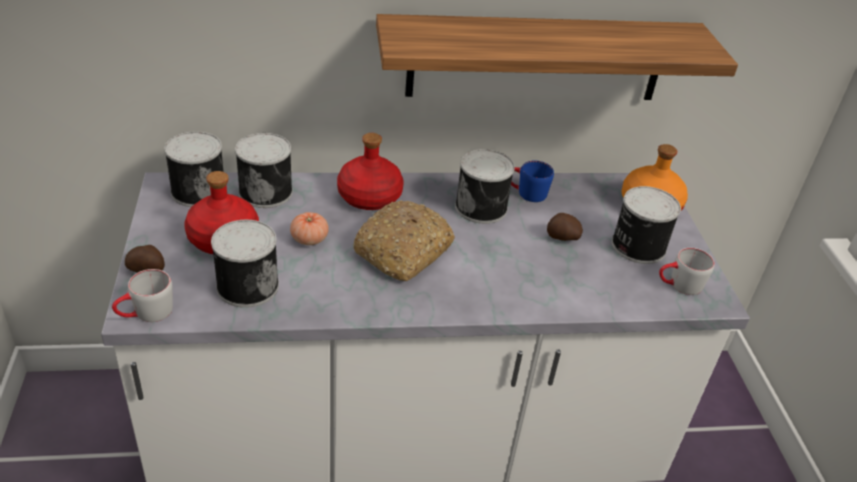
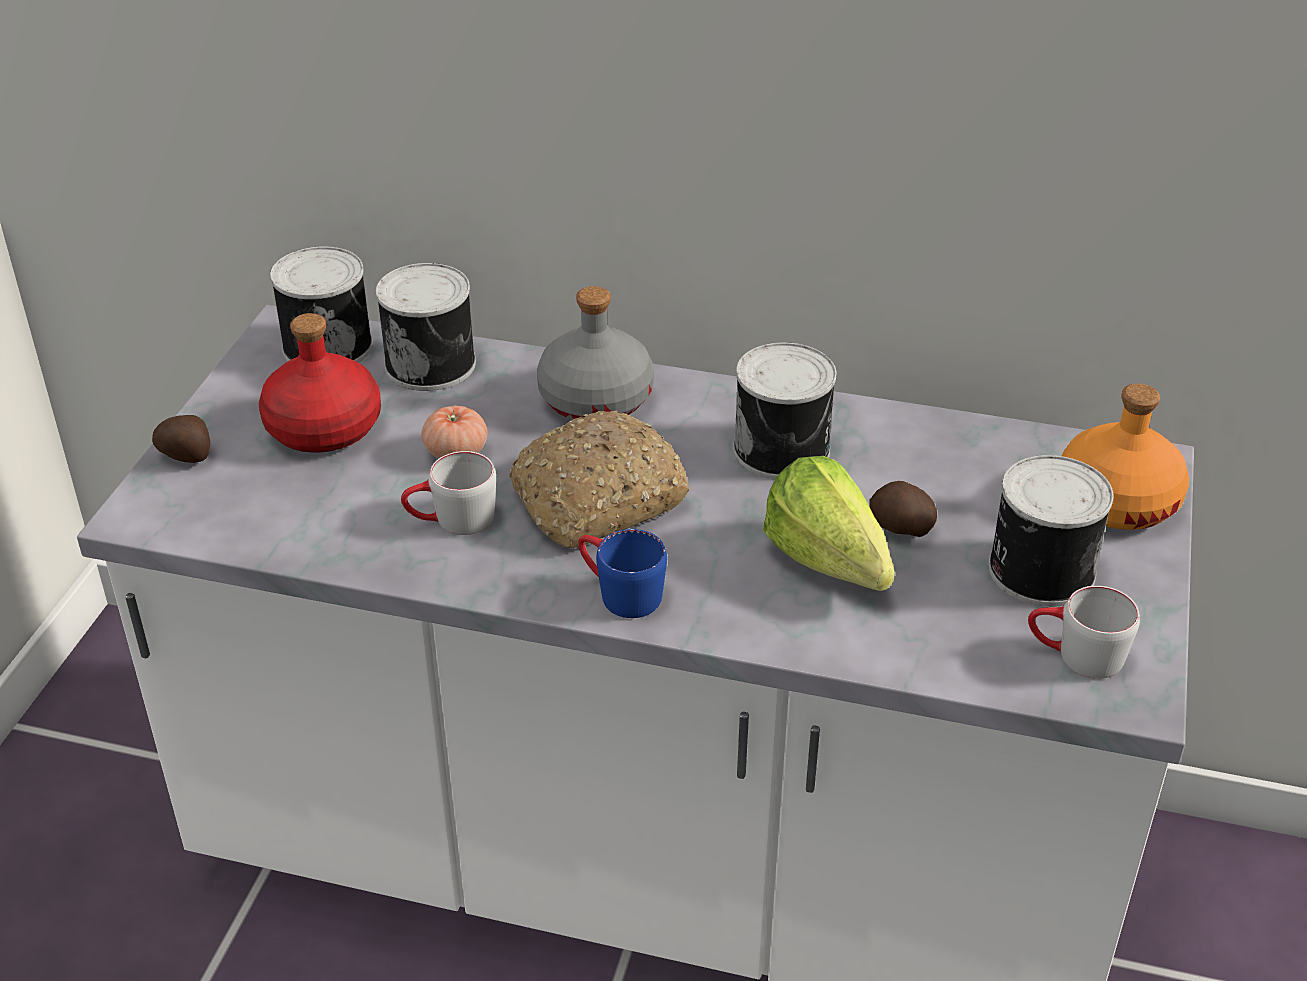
camera: 25 degrees right, 0 degrees up
grey mug [112,269,173,322] -> grey mug moved to [401,451,496,535]
can [211,220,279,308] -> none
red bottle [337,133,404,210] -> grey bottle [537,286,654,420]
shelf [376,14,738,100] -> none
blue mug [511,161,554,202] -> blue mug moved to [578,529,667,618]
none -> lettuce [763,456,895,591]

